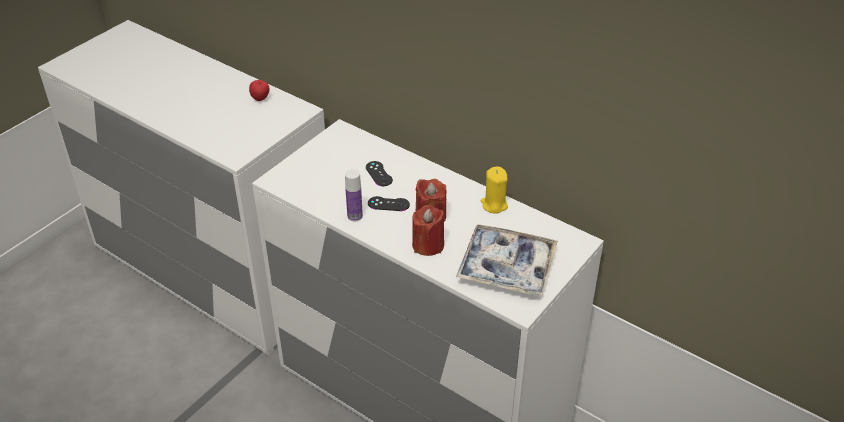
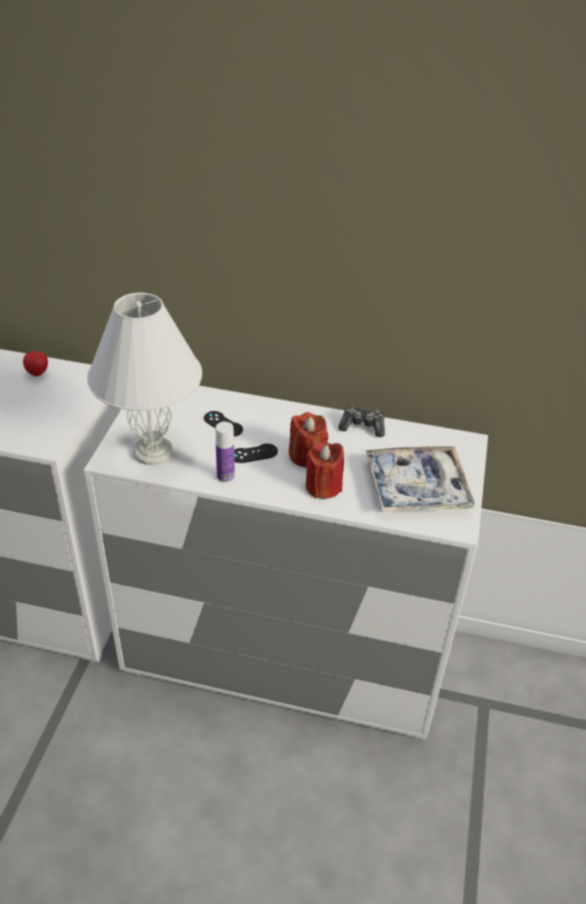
camera: 25 degrees left, 0 degrees up
yellow candle [481,167,508,214] -> game controller [338,406,385,437]
none -> white table lamp [87,293,202,465]

